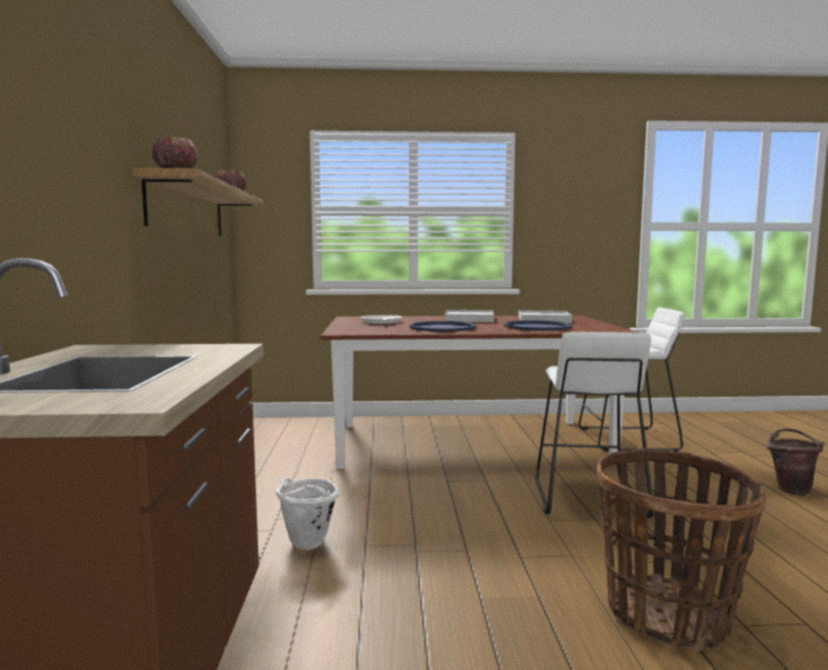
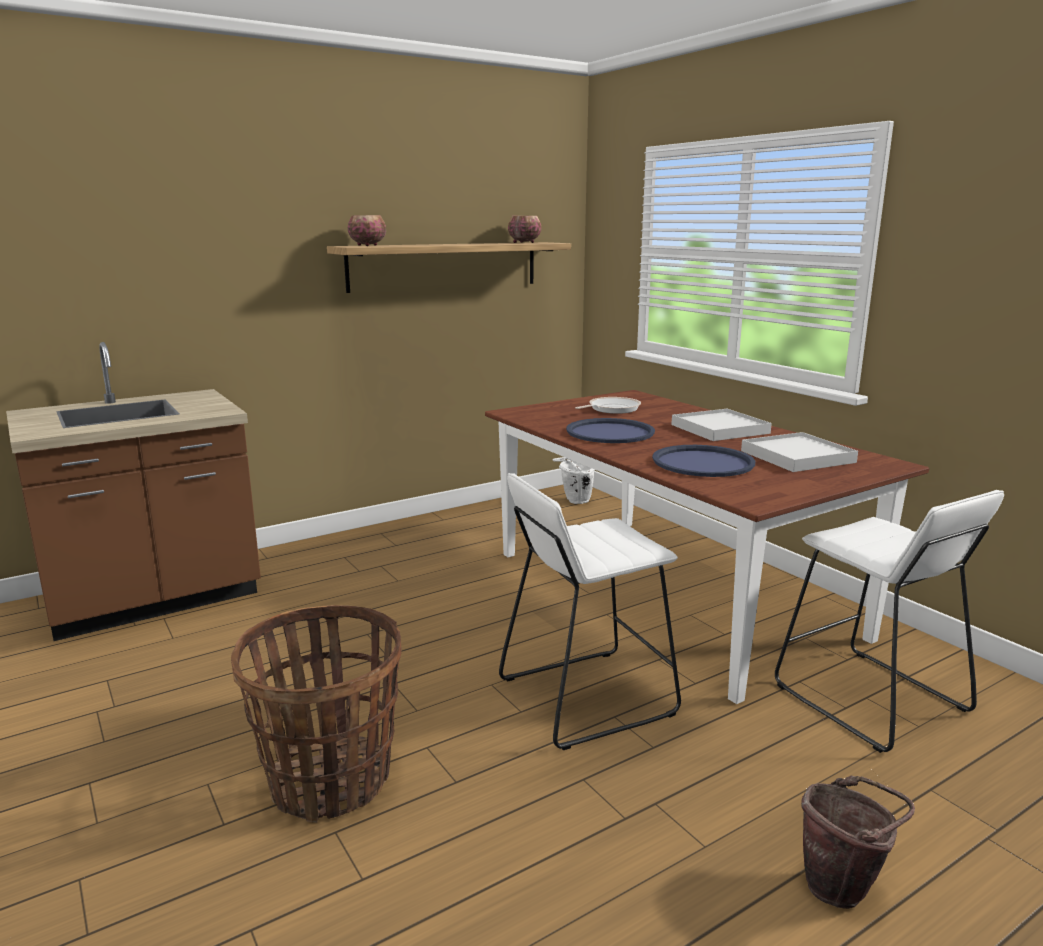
camera: 60 degrees right, 10 degrees up
white bucket [275,478,340,550] -> white bucket moved to [552,457,595,504]

